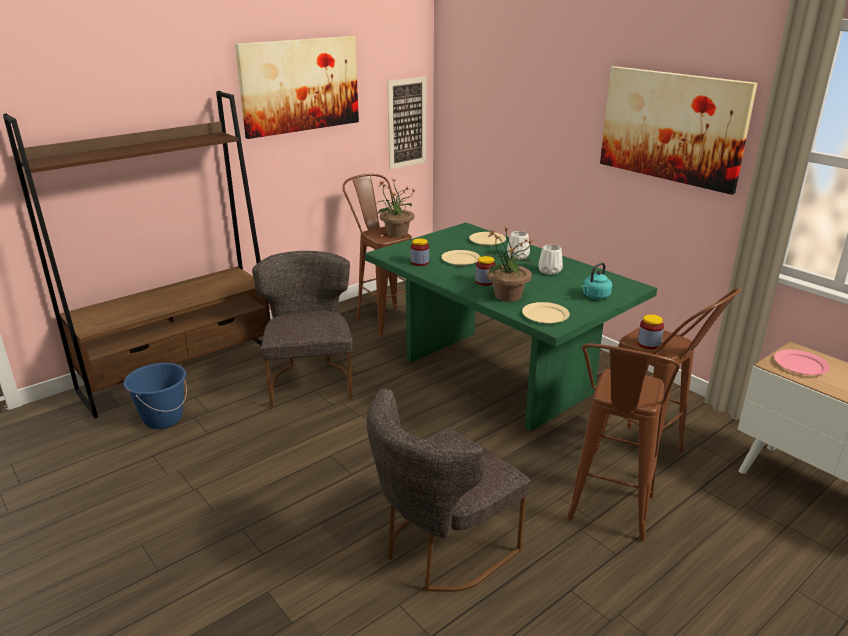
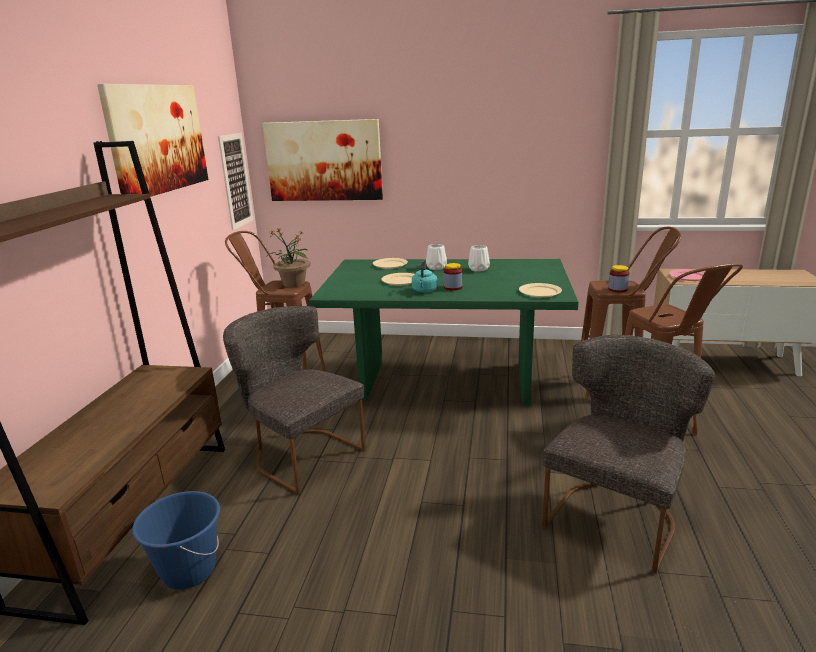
camera: 40 degrees left, 5 degrees down
grey chair [367,388,530,592] -> grey chair turned 150 degrees counterclockwise [542,335,715,574]
jar [411,238,429,266] -> none
potted plant [483,227,534,302] -> none
turquoise kettle [582,263,612,299] -> turquoise kettle moved to [412,259,437,293]
picture [600,66,758,195] -> picture moved to [263,119,383,201]

